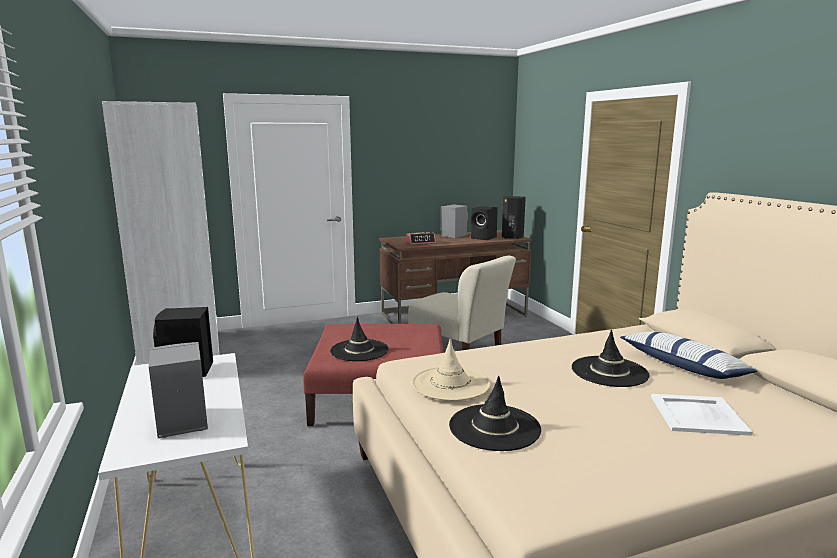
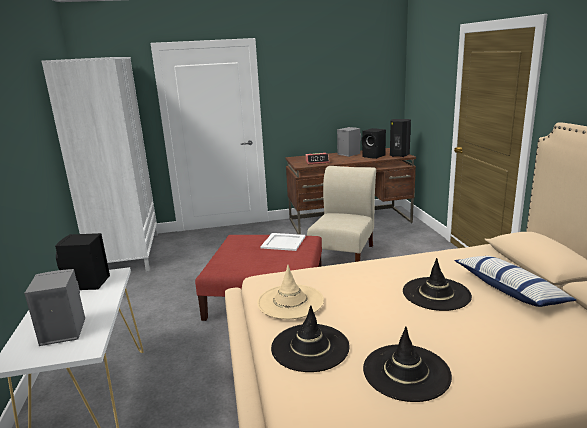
camera: 10 degrees right, 5 degrees up
black hat [330,317,388,361] -> black hat moved to [363,326,452,402]
beige chair [408,256,516,350] -> beige chair turned 120 degrees counterclockwise [307,166,376,262]
white tray [651,394,753,436] -> white tray moved to [260,233,306,251]

